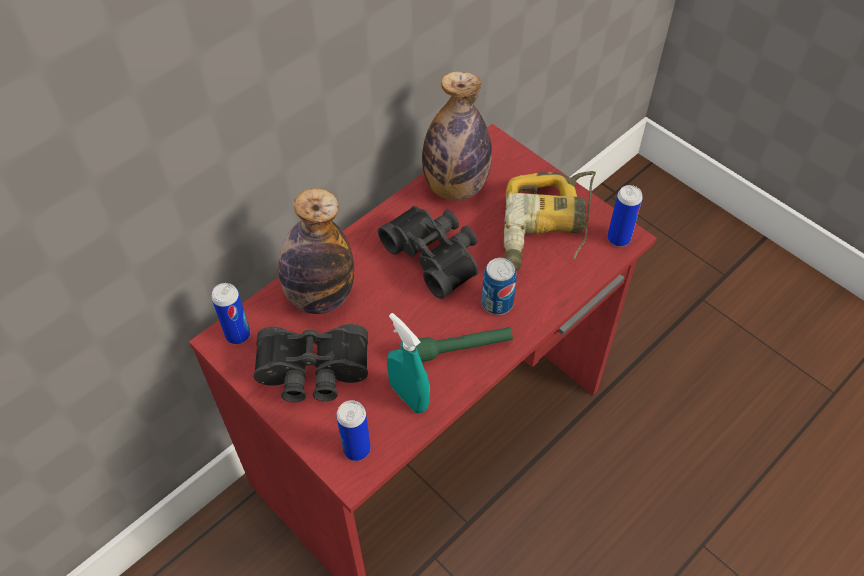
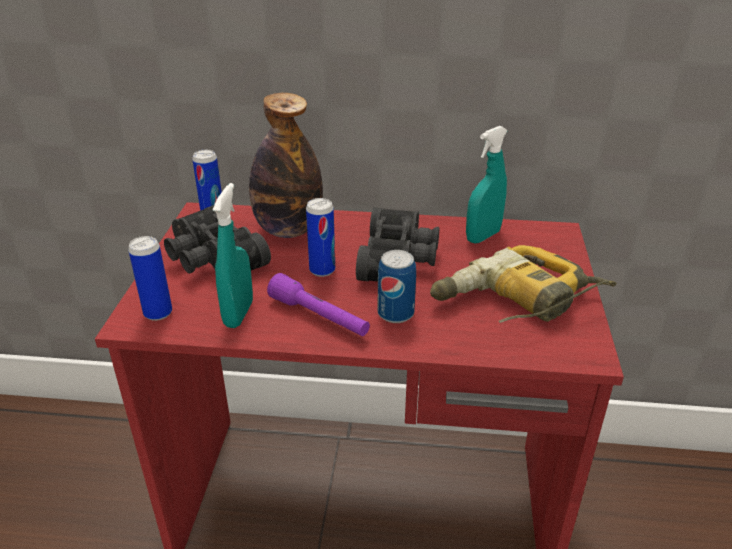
camera: 50 degrees right, 20 degrees down
green flashlight [416,327,513,362] -> purple flashlight [267,273,370,336]
bottle [422,71,492,200] -> turquoise spray bottle [466,126,508,243]
can [607,185,643,247] -> can moved to [306,198,335,277]

